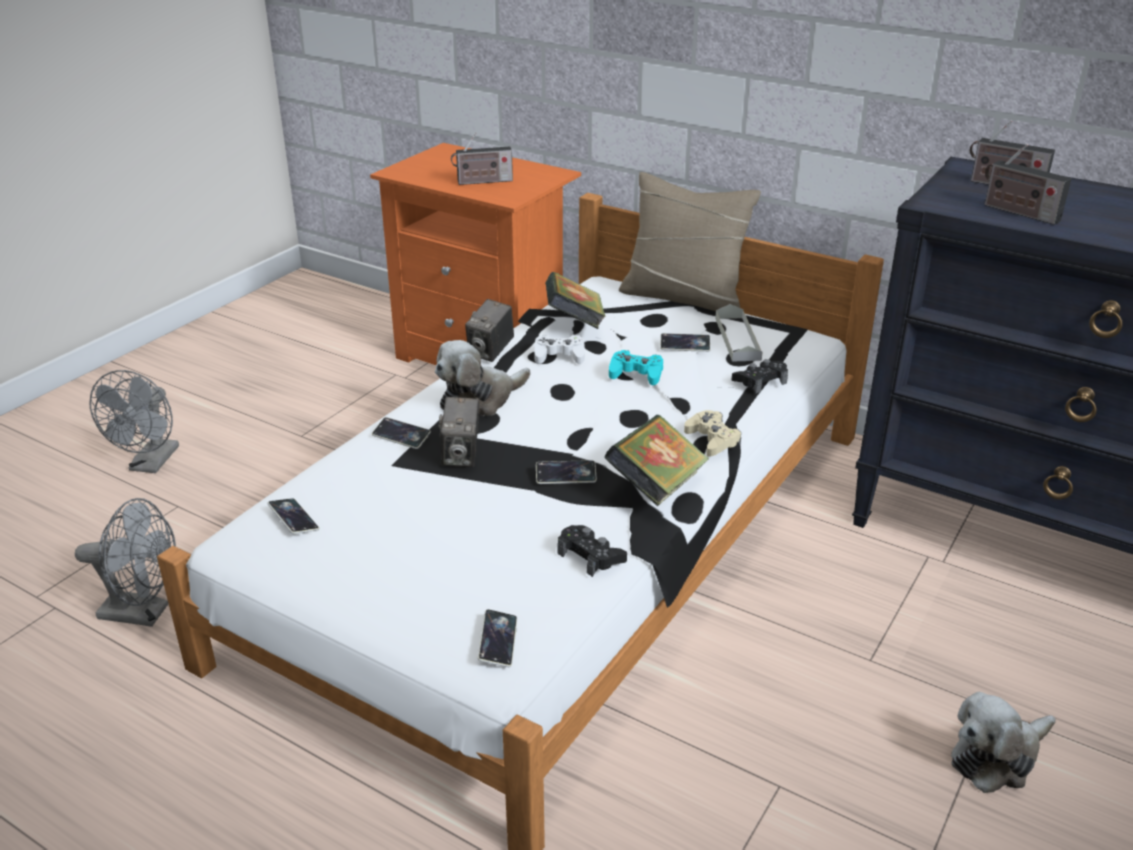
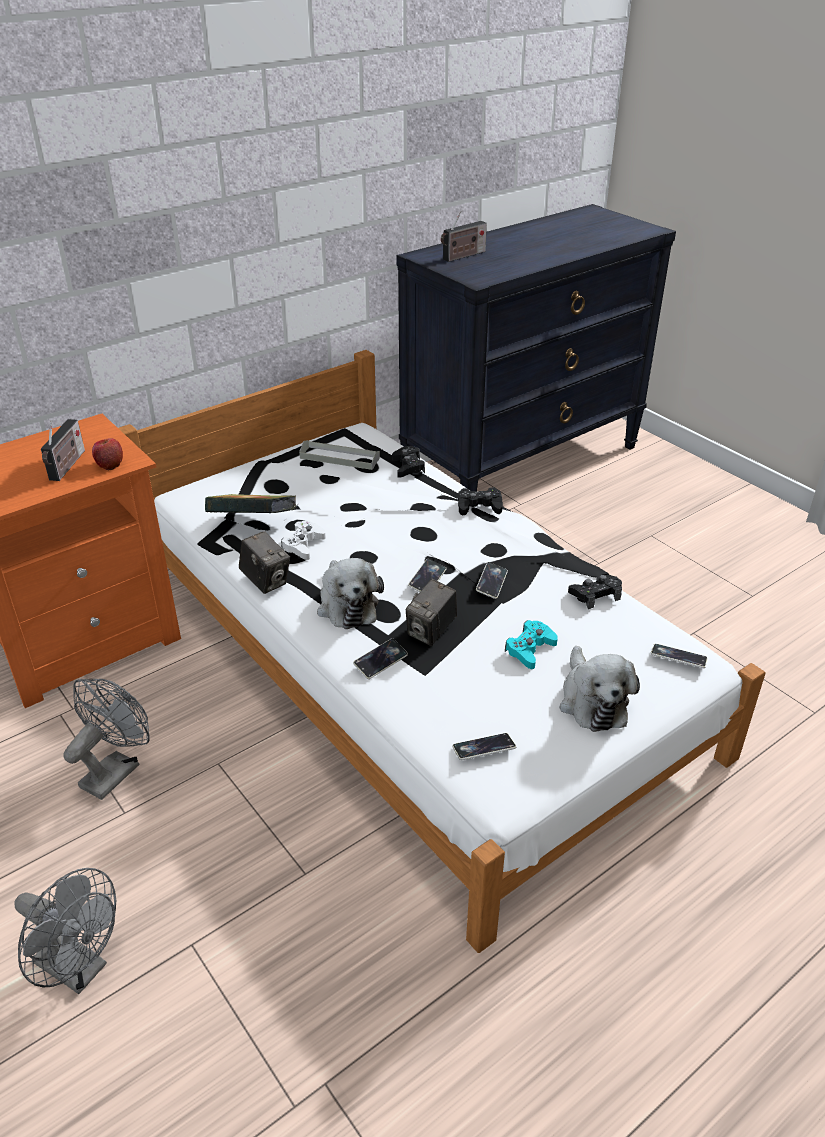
camera: 70 degrees left, 5 degrees up
grey fan [75,498,176,627] -> grey fan moved to [63,679,150,800]
camera [438,397,479,467] -> camera turned 105 degrees clockwise [406,579,457,646]
book [604,415,709,506] -> none
turquoise game controller [609,350,663,385] -> turquoise game controller moved to [505,620,558,669]
beige pillow [619,172,761,311] -> none
phone [660,333,710,352] -> phone moved to [408,559,447,592]
beige game controller [684,410,741,457] -> black game controller [458,487,503,515]
plush toy [951,692,1056,793] -> plush toy moved to [560,646,640,732]
radio [984,144,1071,225] -> none
none -> apple [92,438,123,470]

